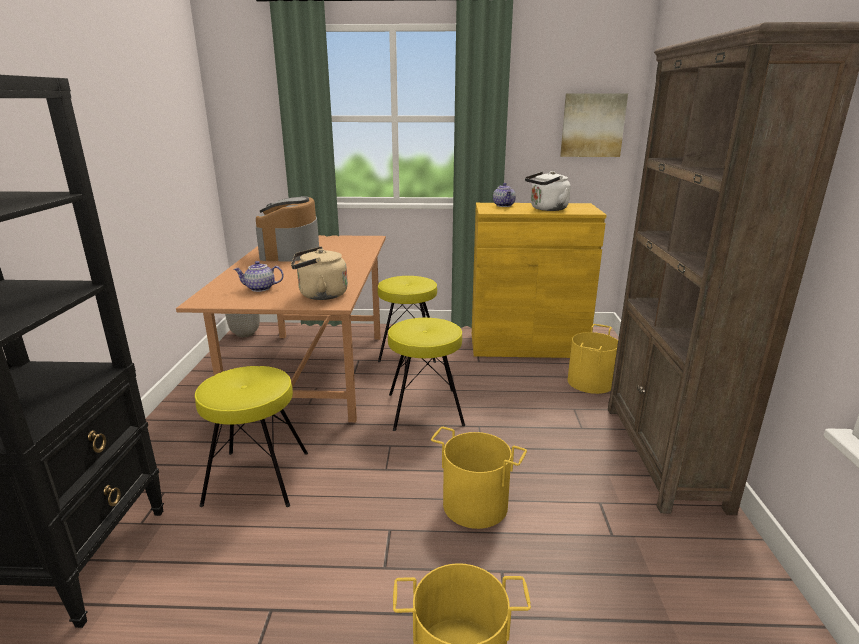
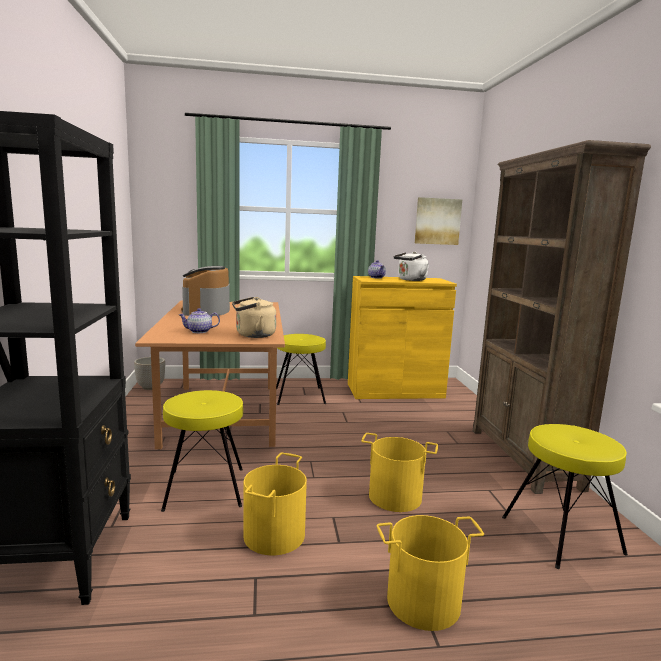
camera: 10 degrees left, 10 degrees down
yellow stool [388,318,465,431] -> yellow stool moved to [502,424,628,569]
yellow bucket [568,324,618,394] -> yellow bucket moved to [244,453,307,555]

